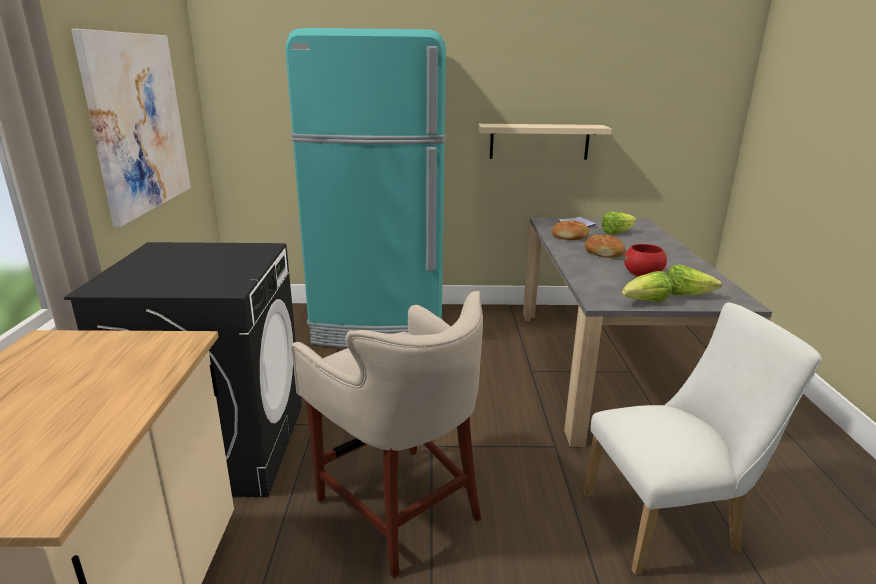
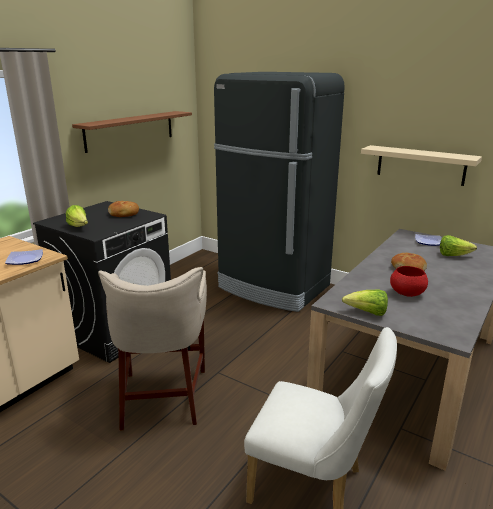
camera: 35 degrees right, 0 degrees up
picture [71,29,191,227] -> brown shelf [72,111,192,153]
turquoise fridge [286,28,446,348] -> black fridge [214,72,345,312]
bread [552,220,589,240] -> bread moved to [108,201,139,217]
lettuce [668,264,722,295] -> lettuce moved to [66,205,88,227]
none -> plate [5,249,43,265]

